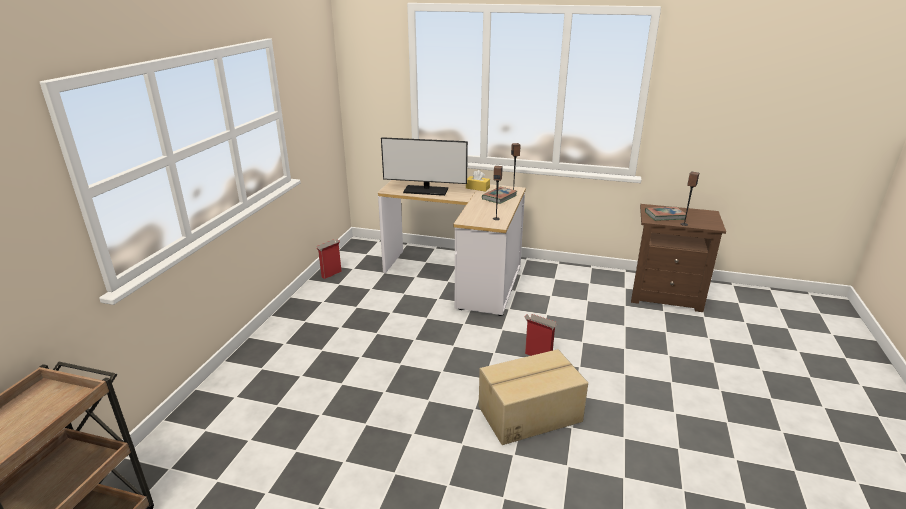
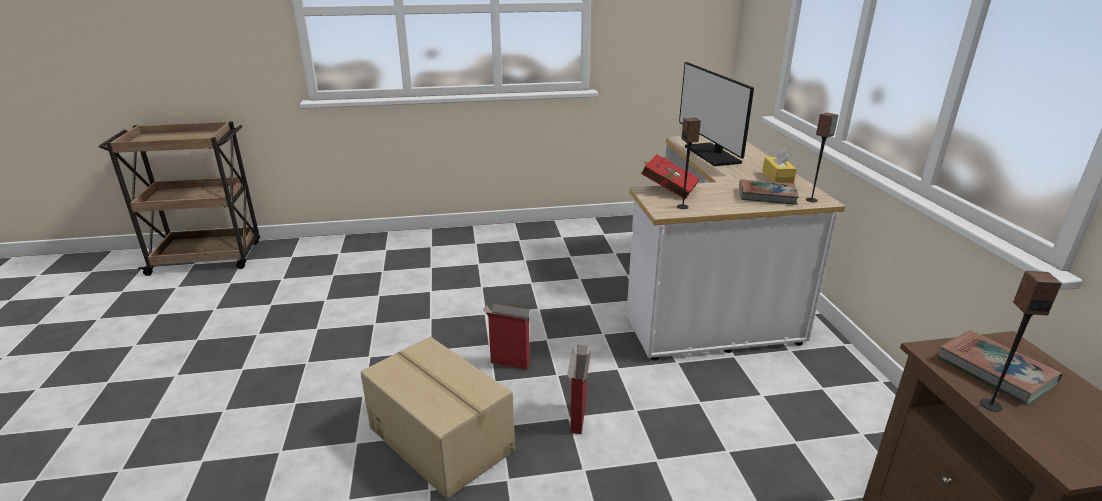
camera: 65 degrees right, 0 degrees up
cardboard box [316,239,342,279] -> cardboard box moved to [483,304,532,370]
none -> red book [641,154,699,199]

